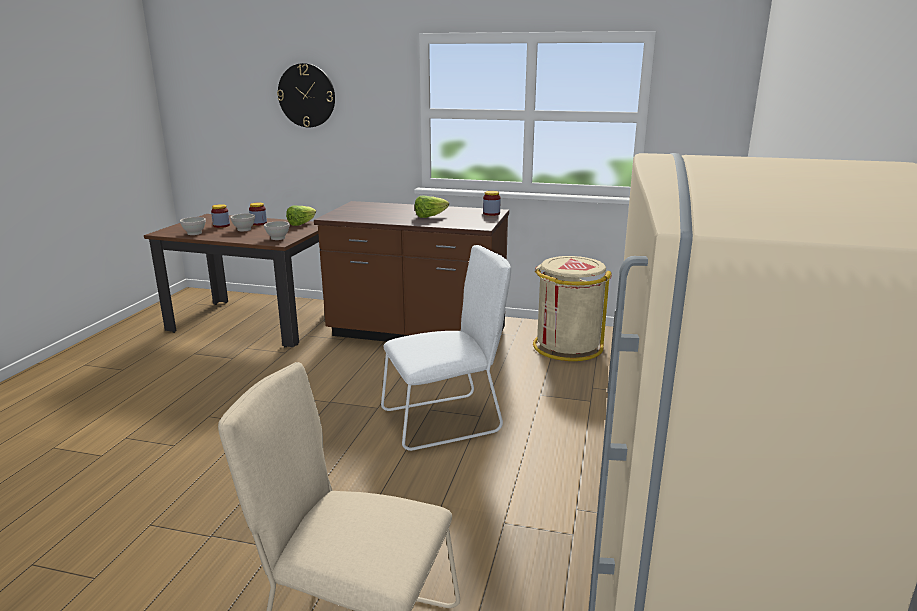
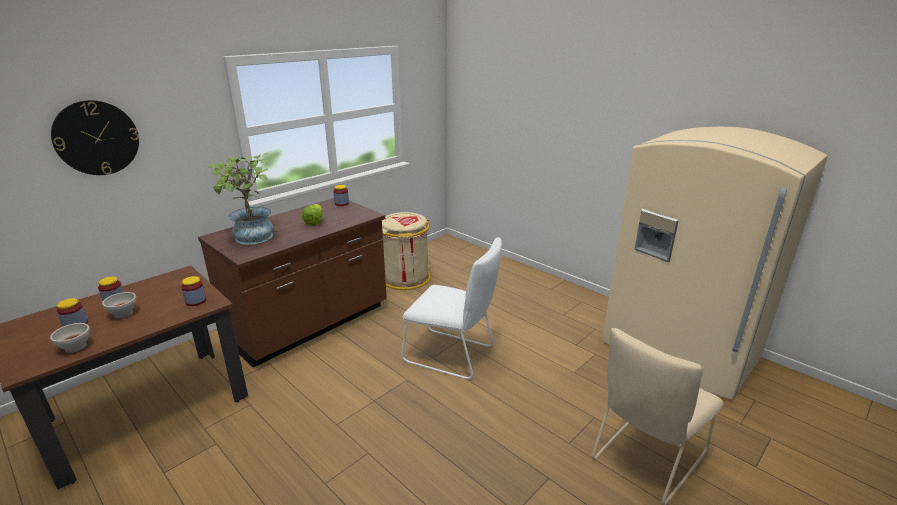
camera: 60 degrees left, 5 degrees up
white bowl [264,221,290,240] -> jar [181,276,206,306]
lettuce [286,206,316,226] -> none
white chair [381,245,511,451] -> white chair turned 105 degrees clockwise [401,237,502,379]
none -> potted plant [208,153,274,245]

